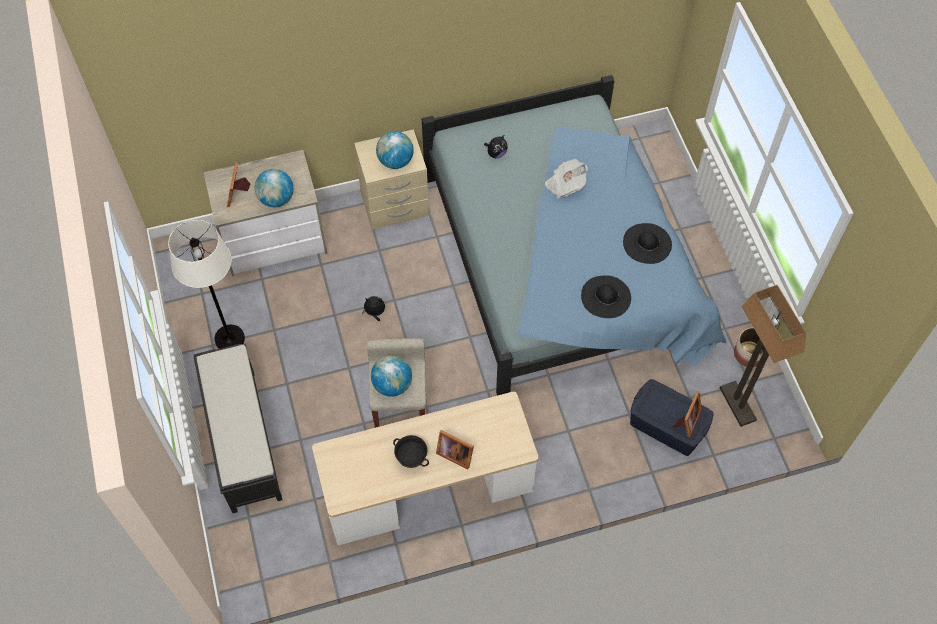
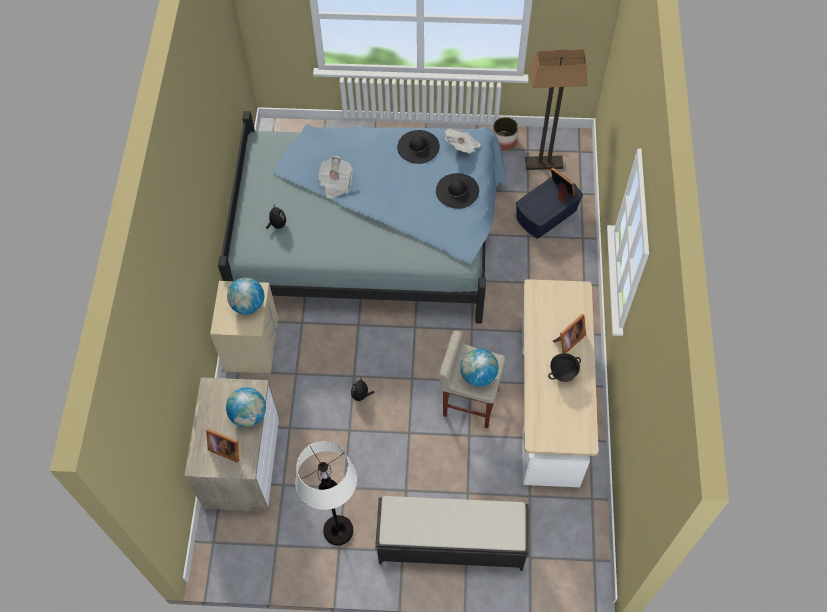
camera: 70 degrees left, 0 degrees up
none -> newspaper [445,128,481,154]

